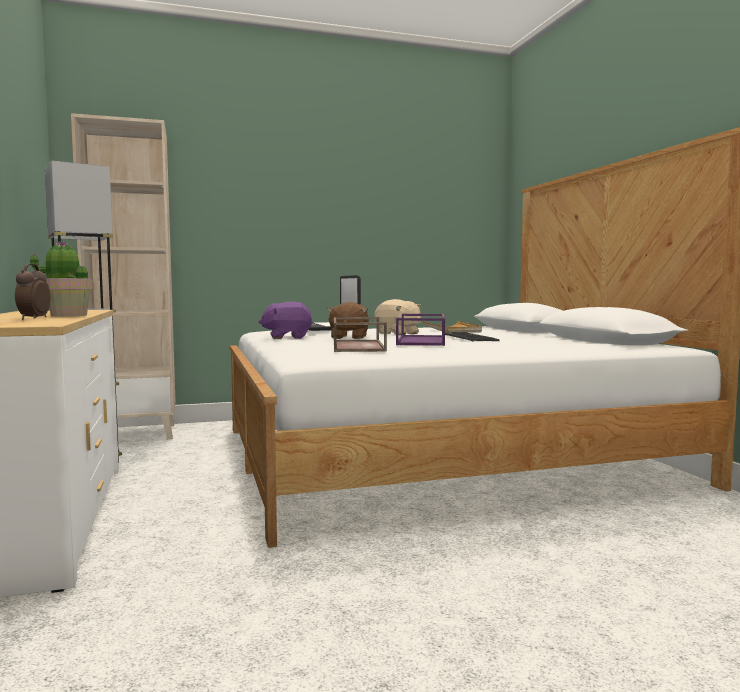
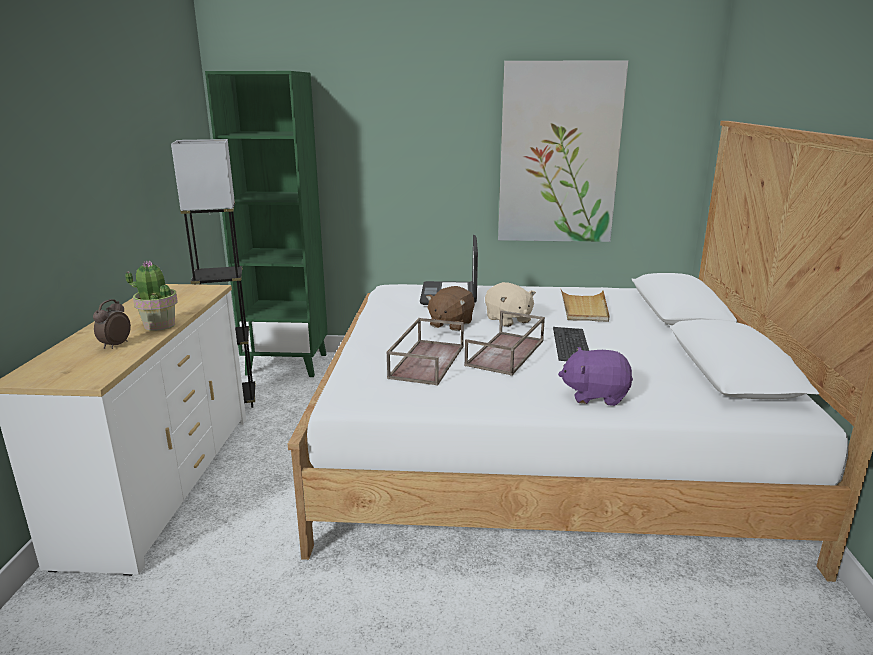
camera: 20 degrees right, 15 degrees up
beige bookcase [71,113,176,439] -> green bookcase [205,71,328,377]
purple plush toy [259,302,313,339] -> purple plush toy moved to [558,347,633,406]
purple tray [396,314,445,346] -> brown tray [464,310,545,376]
none -> picture [498,60,628,242]

